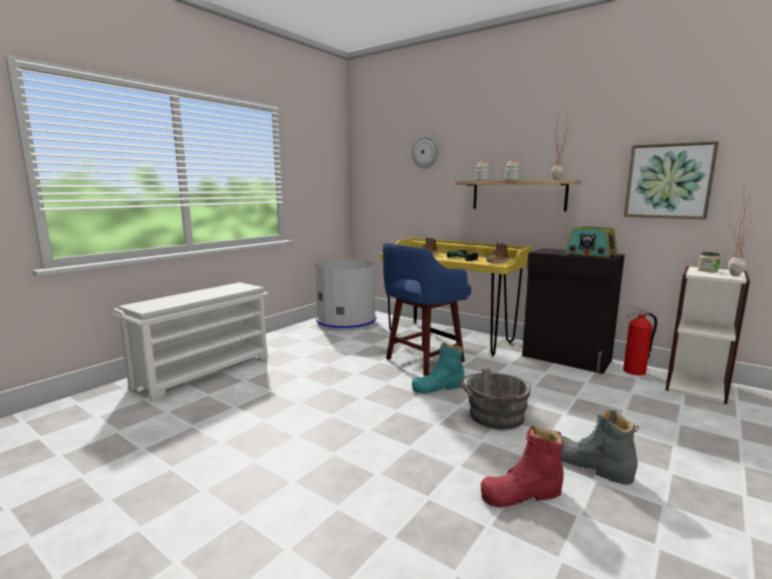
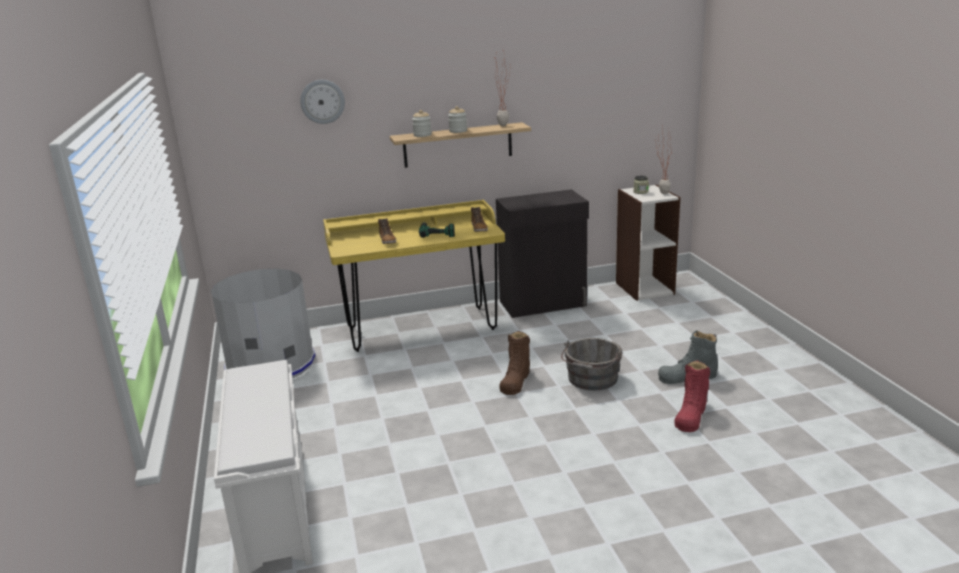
camera: 50 degrees left, 10 degrees up
blue stool [382,243,471,376] -> none
turquoise boot [412,343,464,394] -> brown boot [499,331,530,395]
radio [565,226,617,258] -> none
fire extinguisher [623,306,657,375] -> none
picture [624,141,719,219] -> none

